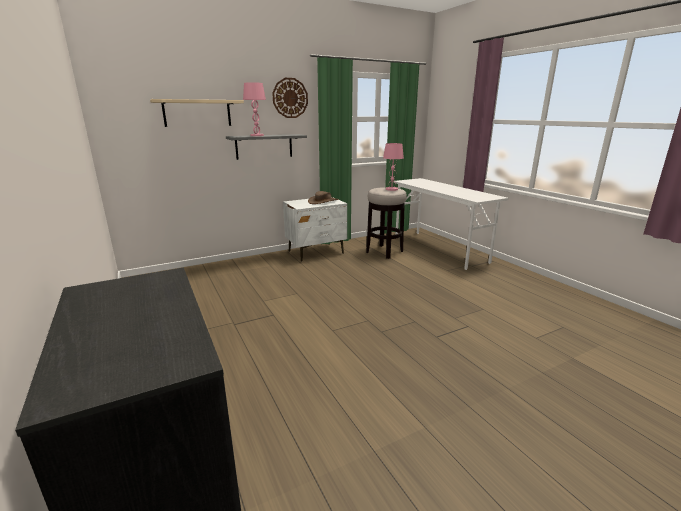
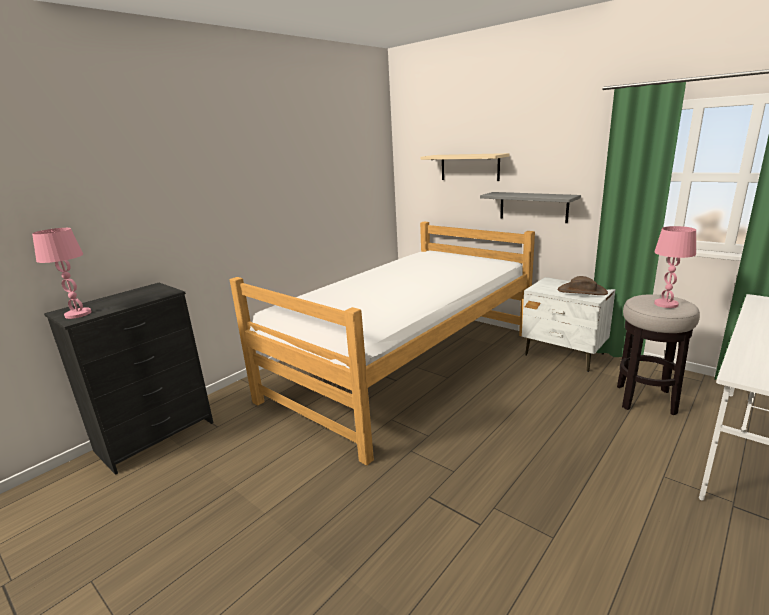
camera: 70 degrees right, 0 degrees up
pink table lamp [243,82,266,136] -> pink table lamp moved to [32,228,92,319]
wall clock [272,78,308,118] -> none
none -> bed [230,222,535,465]

